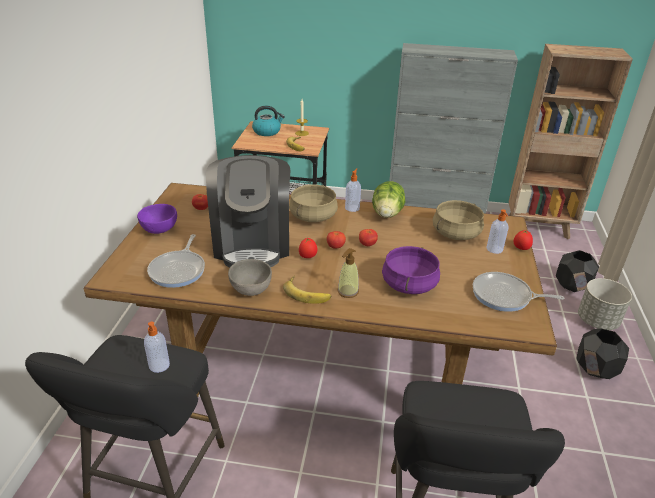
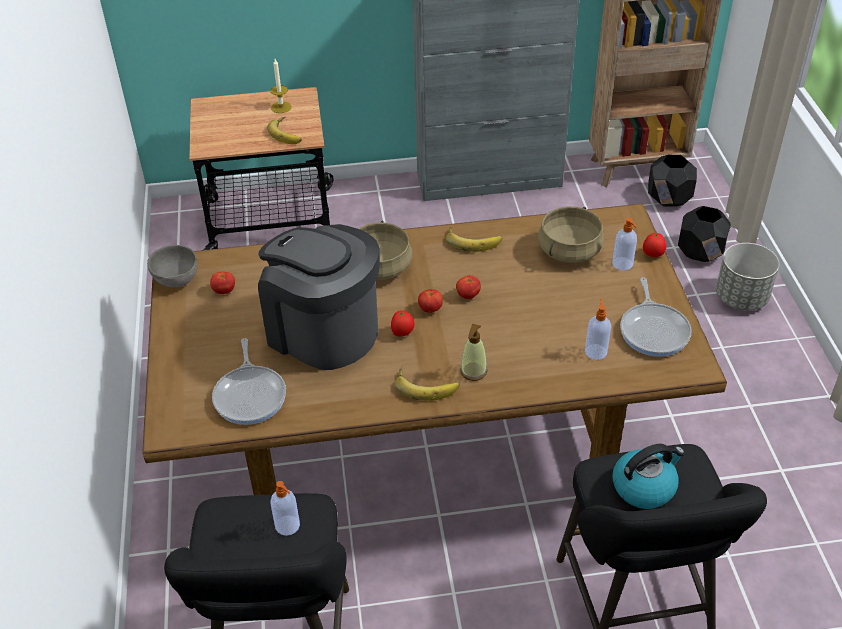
camera: 15 degrees left, 10 degrees up
purple bowl [137,204,177,234] -> none
coffee machine [206,155,290,268] -> coffee machine turned 150 degrees clockwise [258,224,380,370]
grey bowl [228,259,272,296] -> grey bowl moved to [147,245,198,288]
kettle [252,106,285,136] -> kettle moved to [612,444,685,509]
soap dispenser [345,168,361,212] -> soap dispenser moved to [585,298,611,360]
lettuce [372,181,405,218] -> banana [446,226,502,252]
purple cooking pot [382,246,440,294] -> none
frying pan [473,272,564,312] -> frying pan turned 90 degrees counterclockwise [620,277,692,357]
black planter [576,329,629,379] -> black planter moved to [648,155,697,207]

